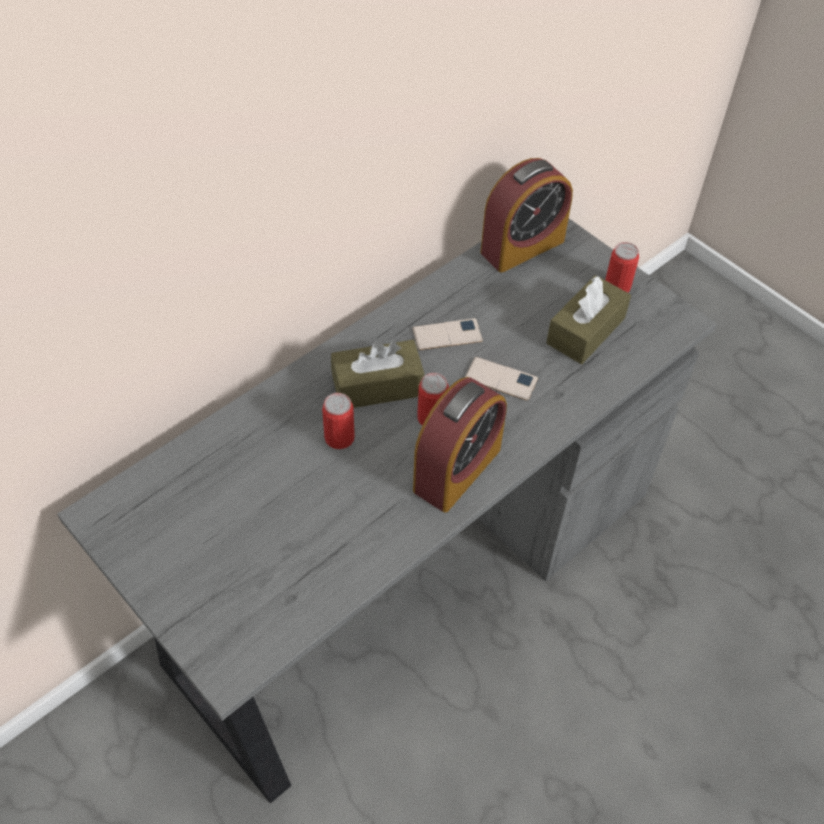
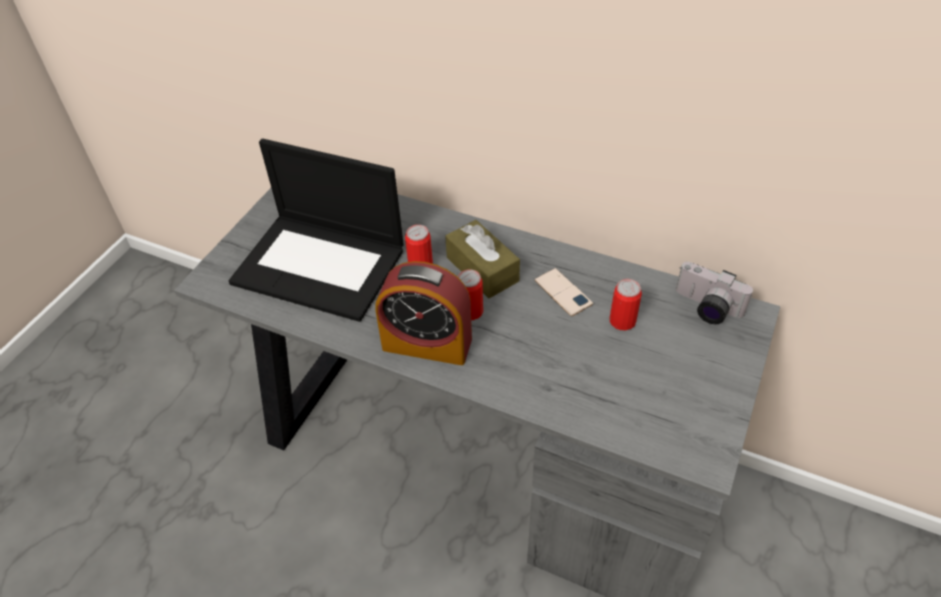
camera: 70 degrees right, 5 degrees down
phone [464,356,538,401] -> none
alarm clock [481,158,573,273] -> camera [676,262,753,324]
brown tissue box [546,275,631,364] -> none
can [605,242,639,293] -> can moved to [610,279,642,330]
none -> laptop [229,139,404,322]

